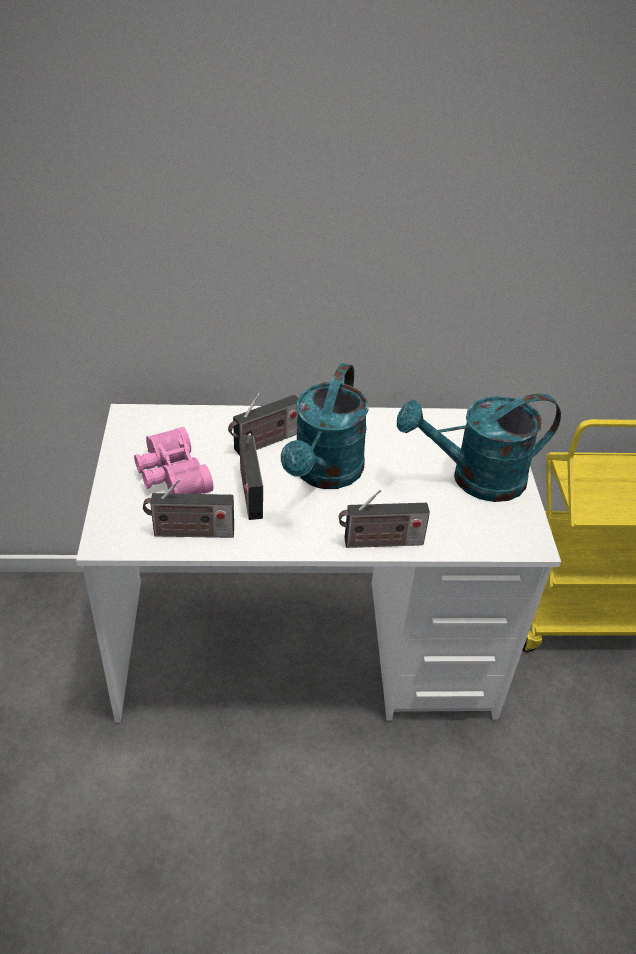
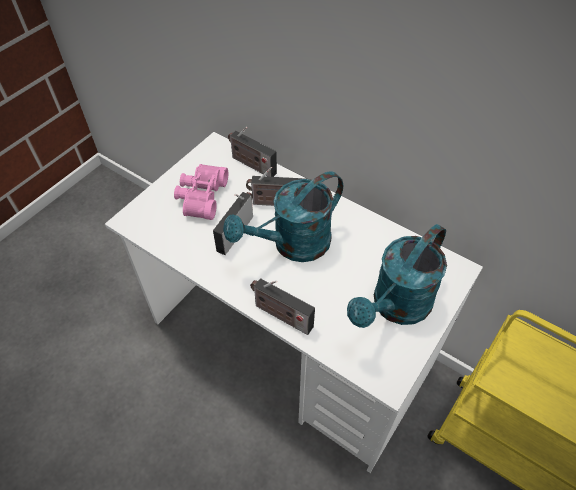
camera: 40 degrees right, 10 degrees up
radio [143,479,234,538] -> radio moved to [228,127,277,177]
turquoise watering can [397,393,561,502] -> turquoise watering can turned 75 degrees counterclockwise [347,224,447,328]

